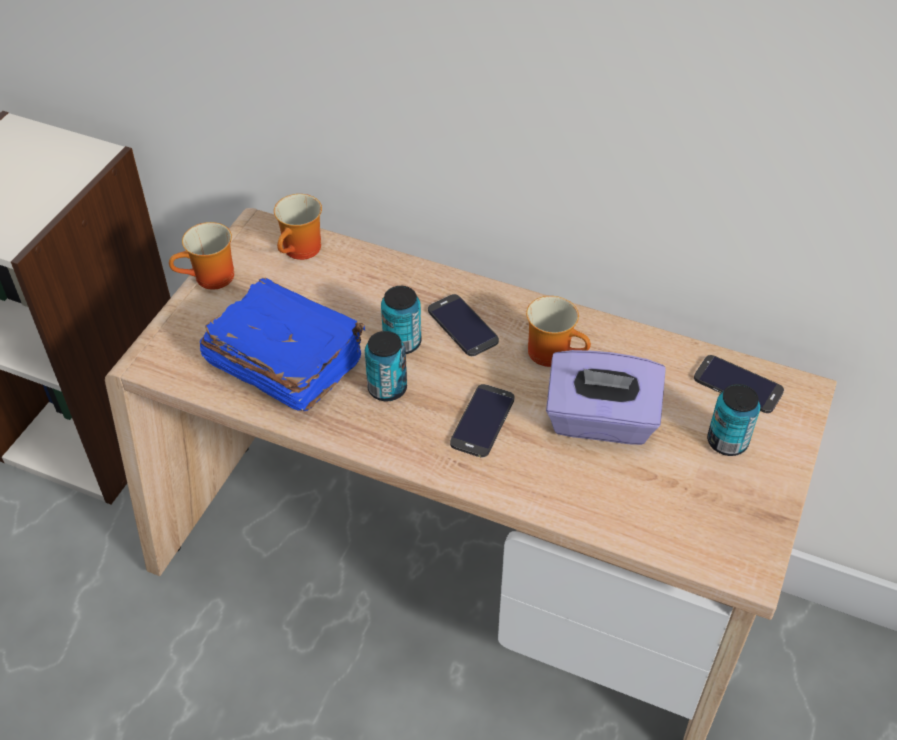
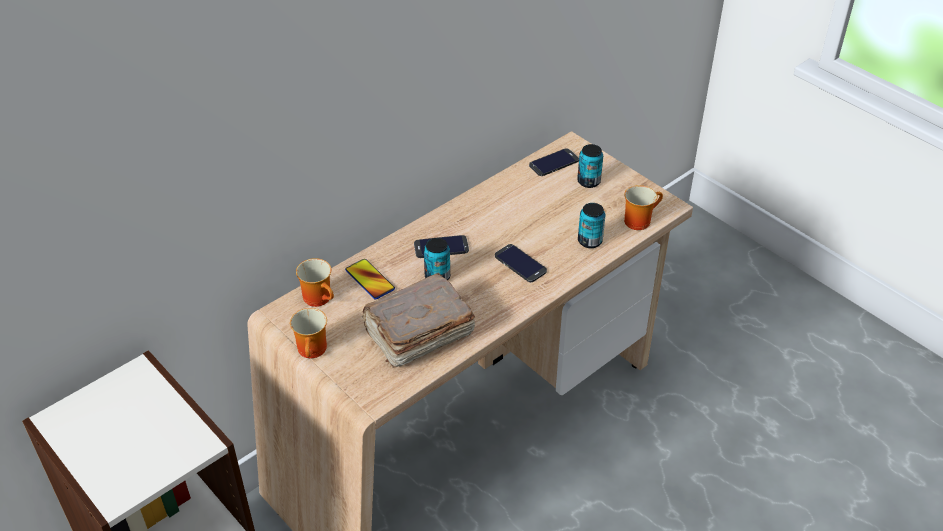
camera: 65 degrees left, 5 degrees down
blue book [200,278,365,411] -> brown book [361,273,475,368]
can [365,331,407,401] -> can moved to [578,203,606,248]
mug [526,296,591,367] -> mug moved to [624,185,663,230]
purple tissue box [546,350,666,445] -> none
none -> phone [345,259,395,300]

